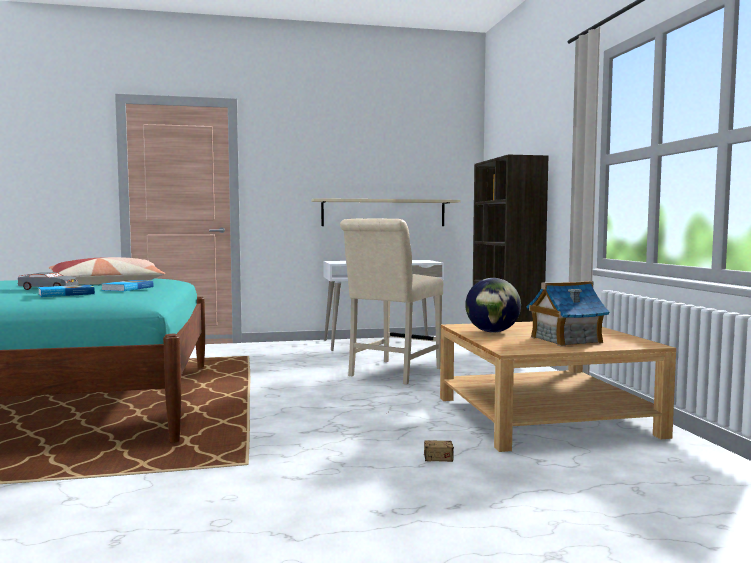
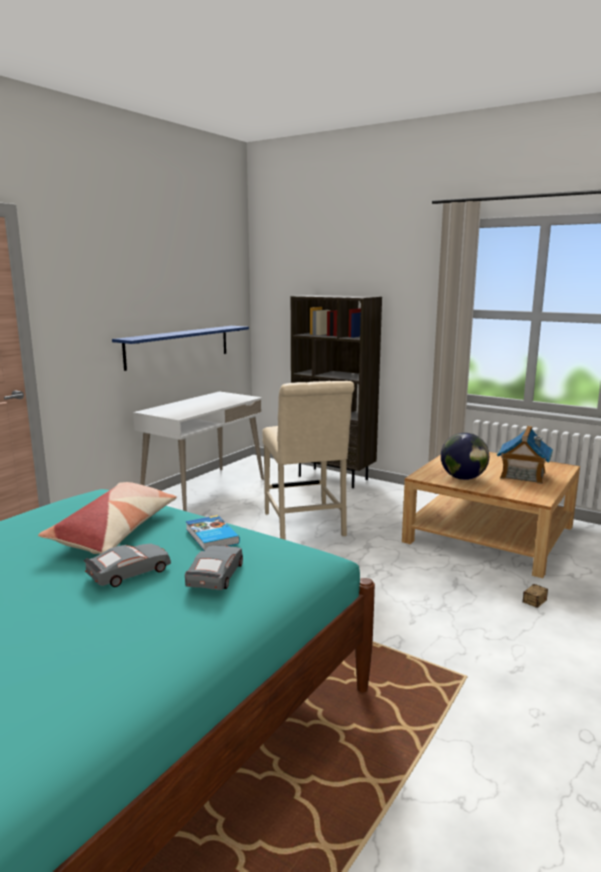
camera: 45 degrees left, 10 degrees up
book [38,285,95,297] -> grey toy car [185,545,243,590]
beige shelf [311,198,461,226] -> blue shelf [112,326,249,371]

